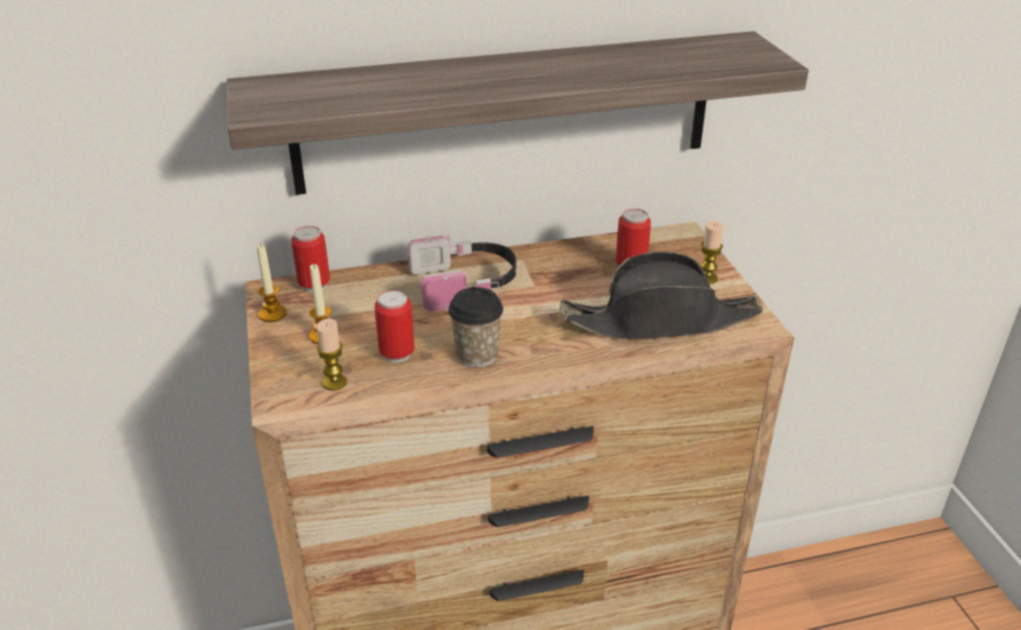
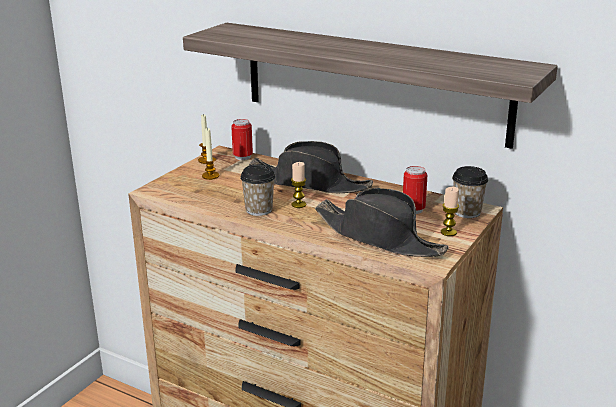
camera: 45 degrees right, 10 degrees down
candle [316,319,347,390] -> candle moved to [291,162,306,208]
can [375,290,415,363] -> none
headphones [407,234,516,311] -> black hat [248,141,373,193]
none -> cup [452,166,488,218]

